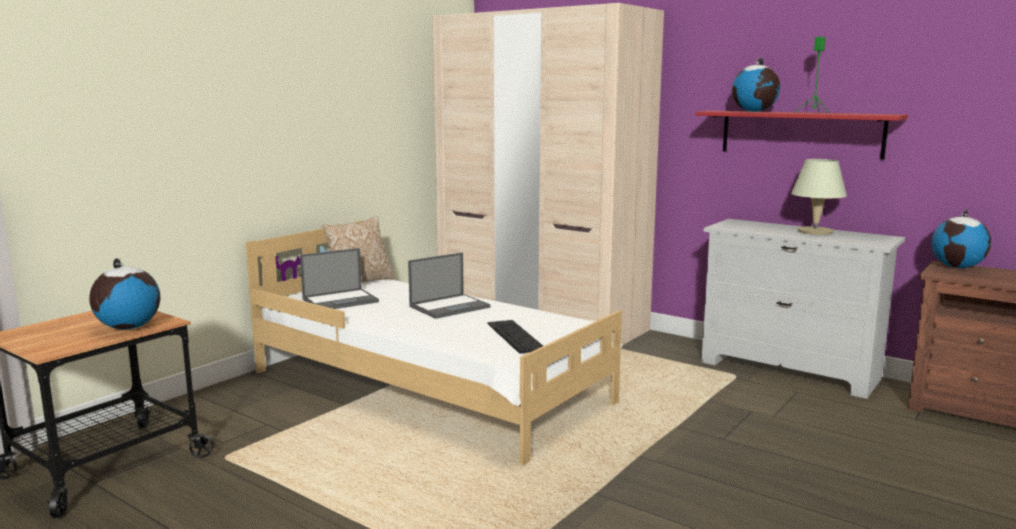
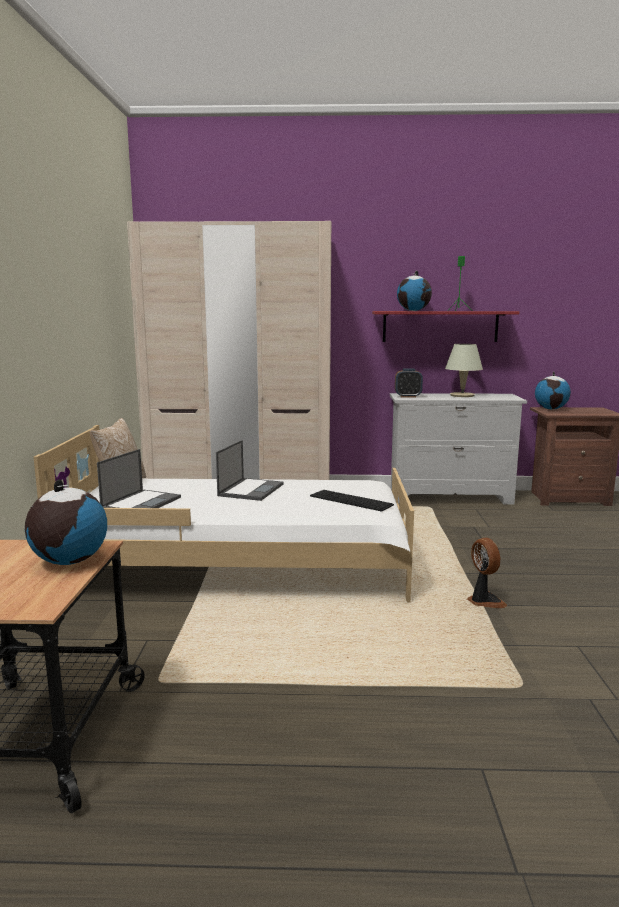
camera: 35 degrees left, 0 degrees up
none -> alarm clock [395,369,423,398]
none -> fan [467,538,507,608]

